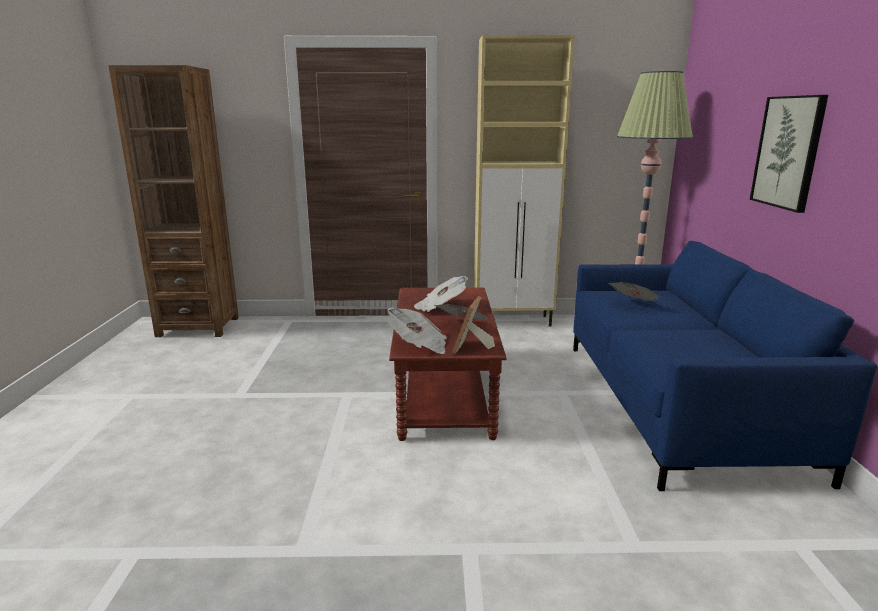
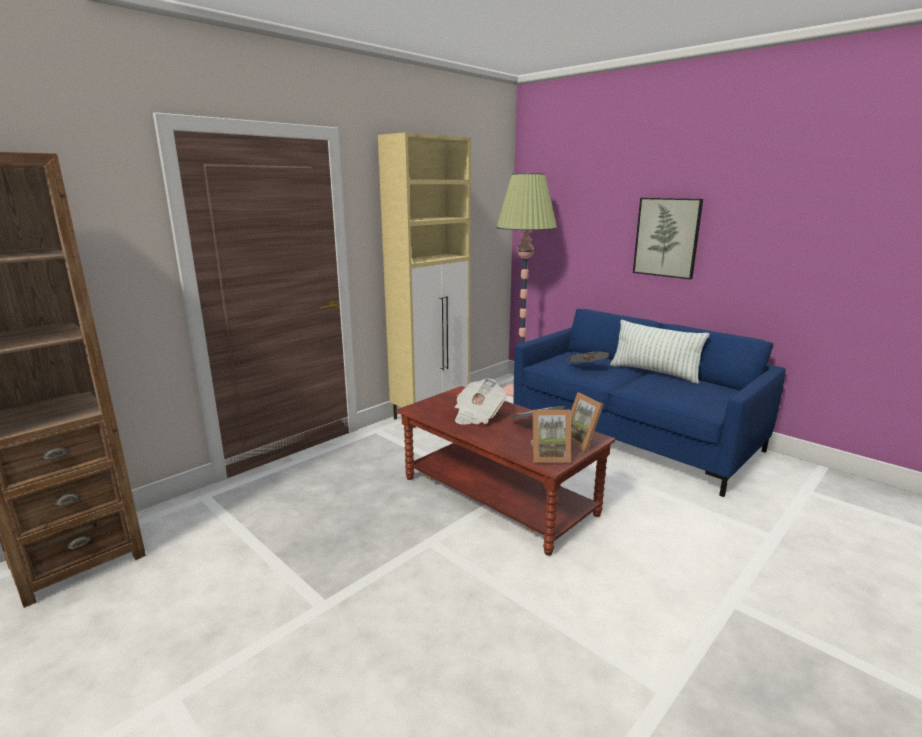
camera: 45 degrees left, 0 degrees up
newspaper [388,307,447,354] -> picture frame [531,410,571,463]
none -> pillow [610,320,709,384]

